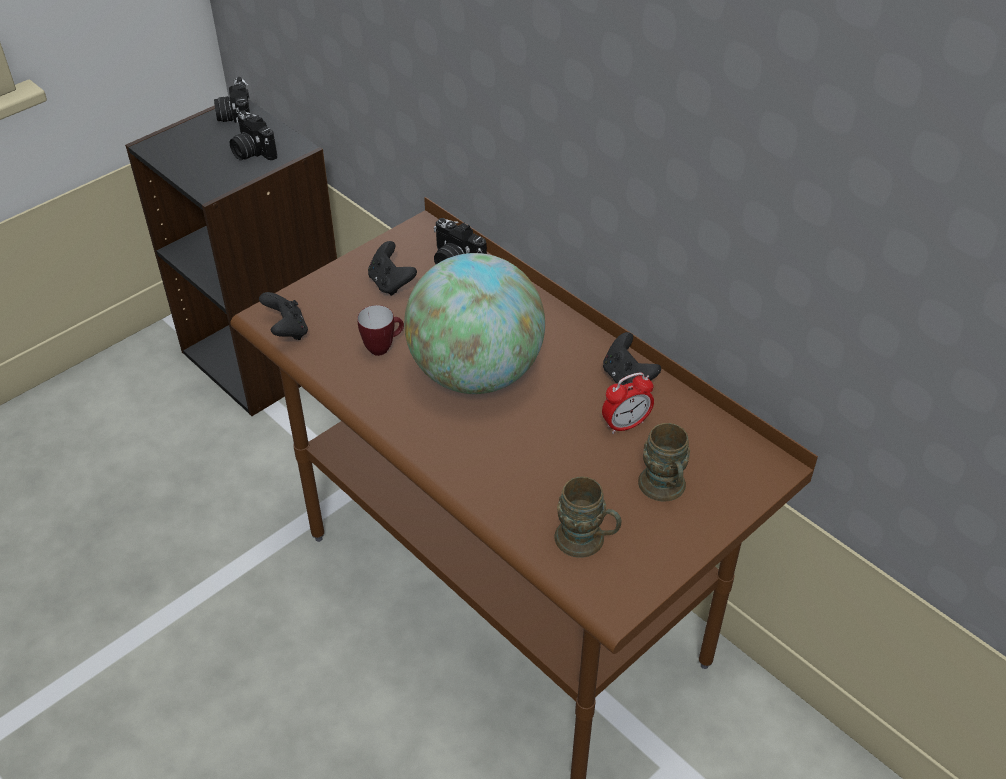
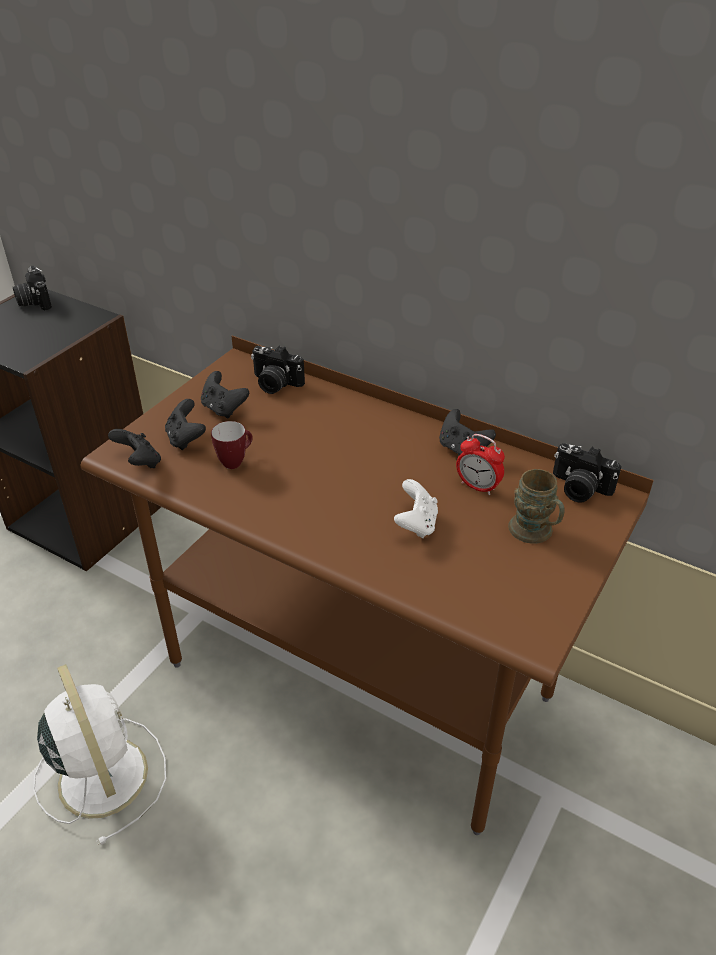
camera: 15 degrees left, 5 degrees down
camera [229,111,277,160] -> camera moved to [553,443,621,503]
globe [404,253,545,394] -> none
brown mug [554,476,621,558] -> none
alarm clock [602,372,654,434] -> alarm clock turned 75 degrees clockwise [456,434,505,495]
none -> white fan [33,664,166,845]
none -> black game controller [165,399,206,450]
none -> white game controller [394,479,438,538]

